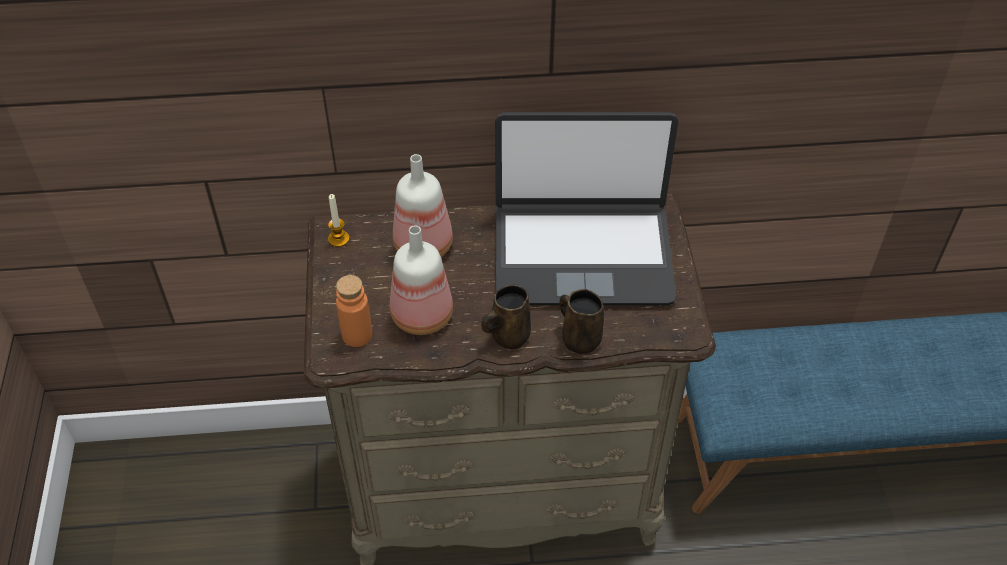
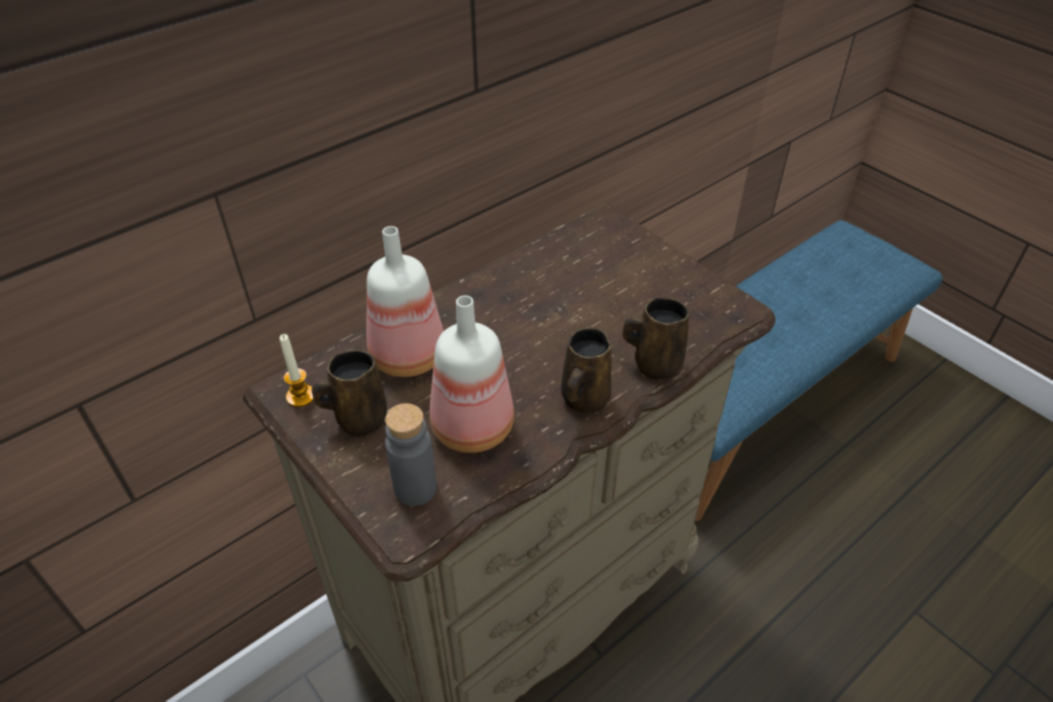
camera: 35 degrees left, 5 degrees down
orange bottle [336,275,372,347] -> grey bottle [385,403,437,506]
laptop [495,112,679,305] -> none
none -> brown mug [312,350,387,437]

